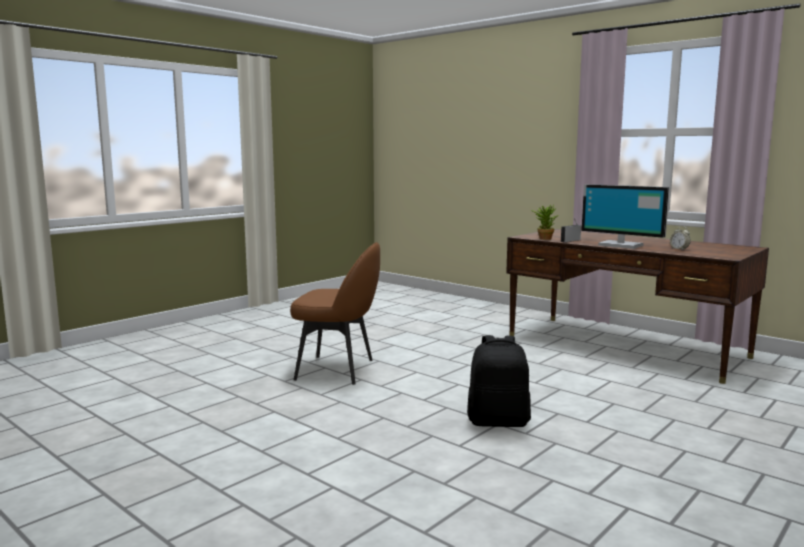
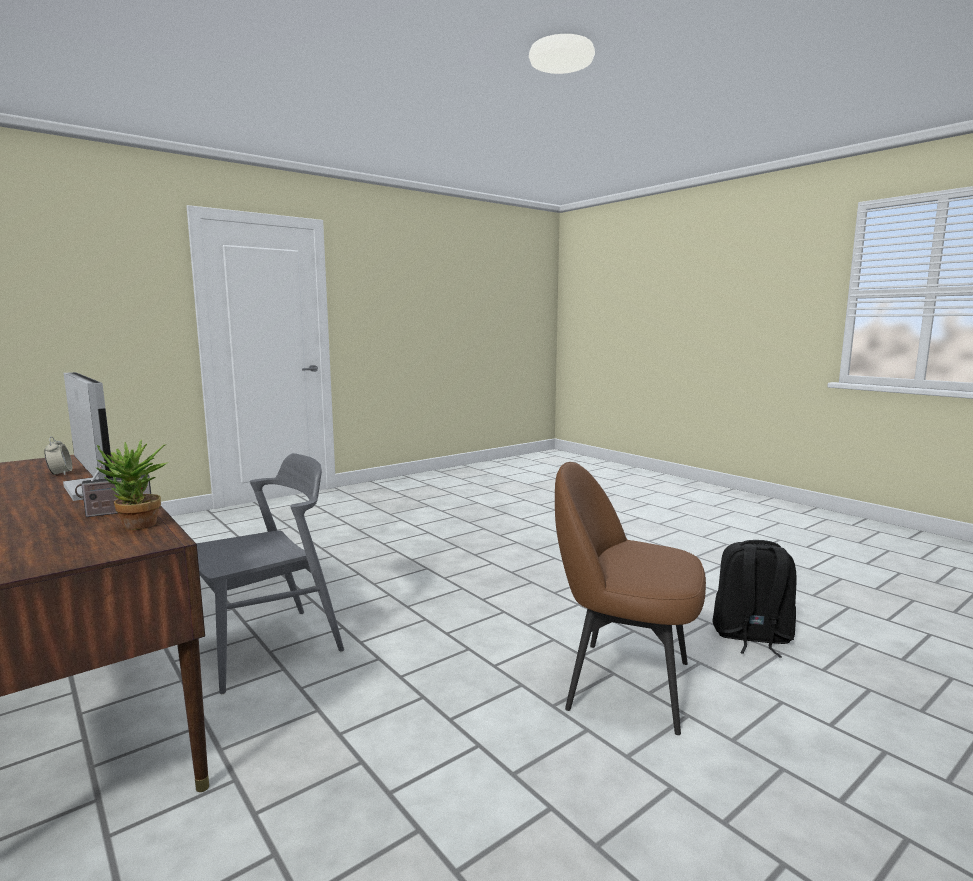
camera: 170 degrees left, 0 degrees up
black backpack [467,335,531,427] -> black backpack moved to [712,540,797,658]
none -> grey chair [196,453,344,694]

